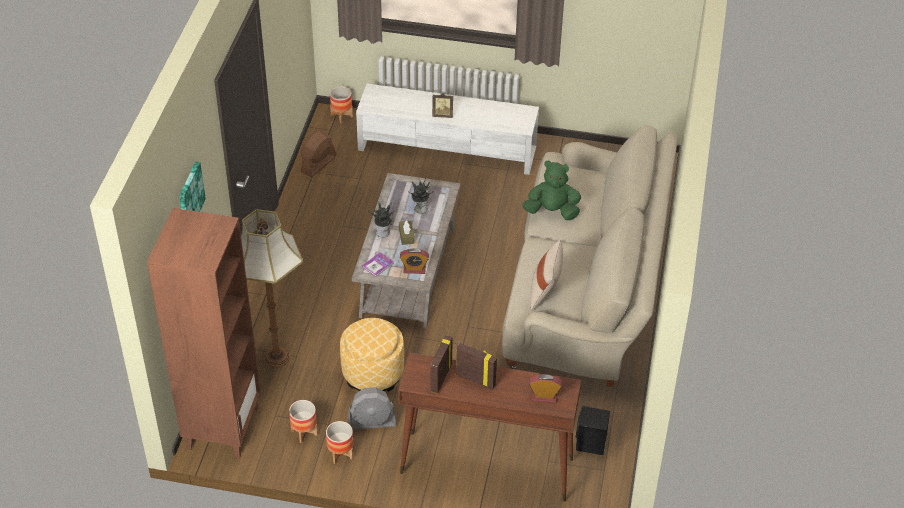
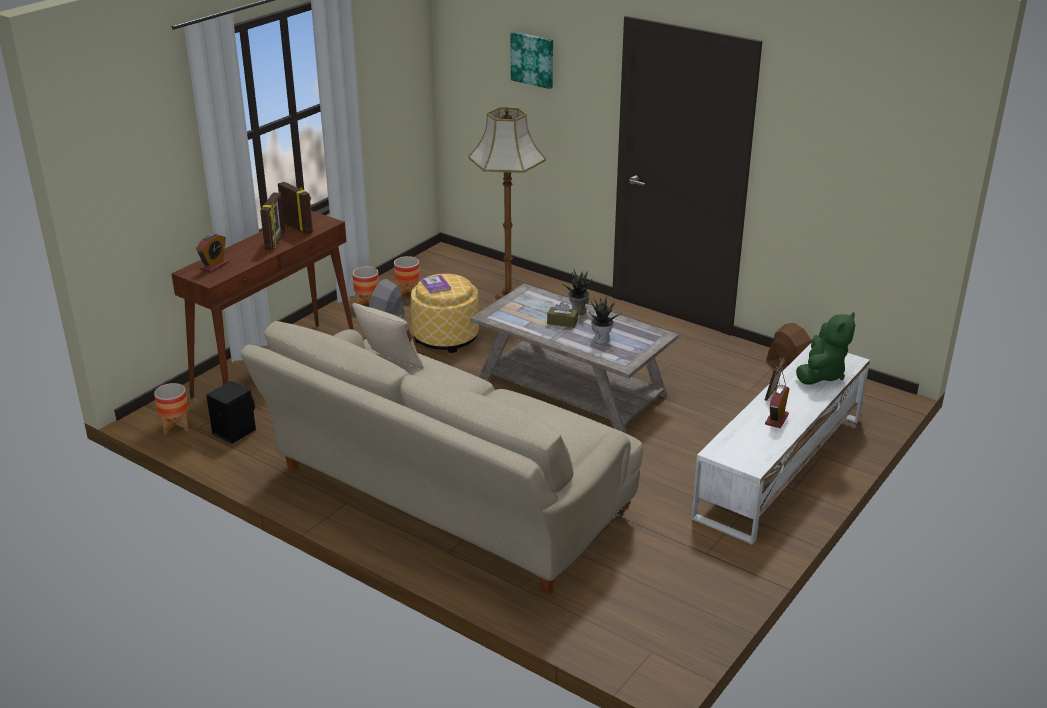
camera: 115 degrees right, 15 degrees down
brown bookcase [147,208,261,459] -> none
planter [330,86,353,123] -> planter moved to [154,383,189,434]
book [362,252,394,277] -> book moved to [421,275,451,293]
alarm clock [400,248,429,274] -> alarm clock moved to [765,385,790,428]
picture frame [456,343,497,390] -> picture frame turned 45 degrees counterclockwise [260,192,285,250]
green plush toy [522,161,581,220] -> green plush toy moved to [796,312,855,385]

